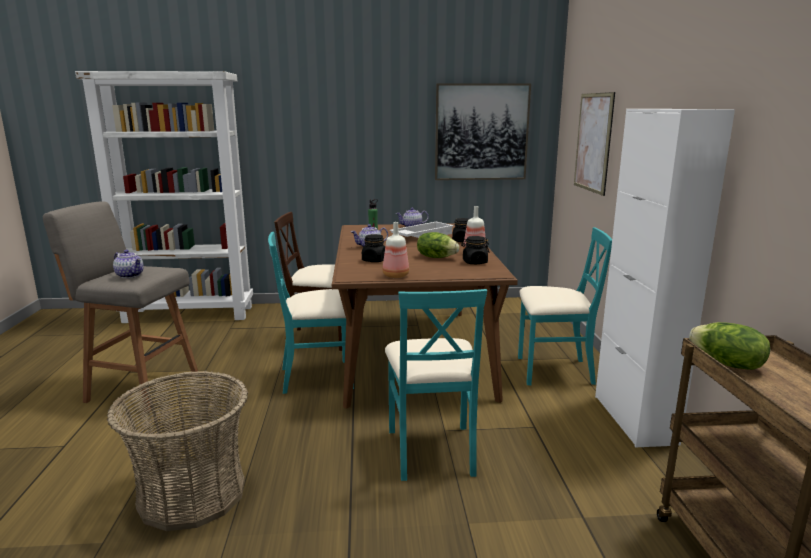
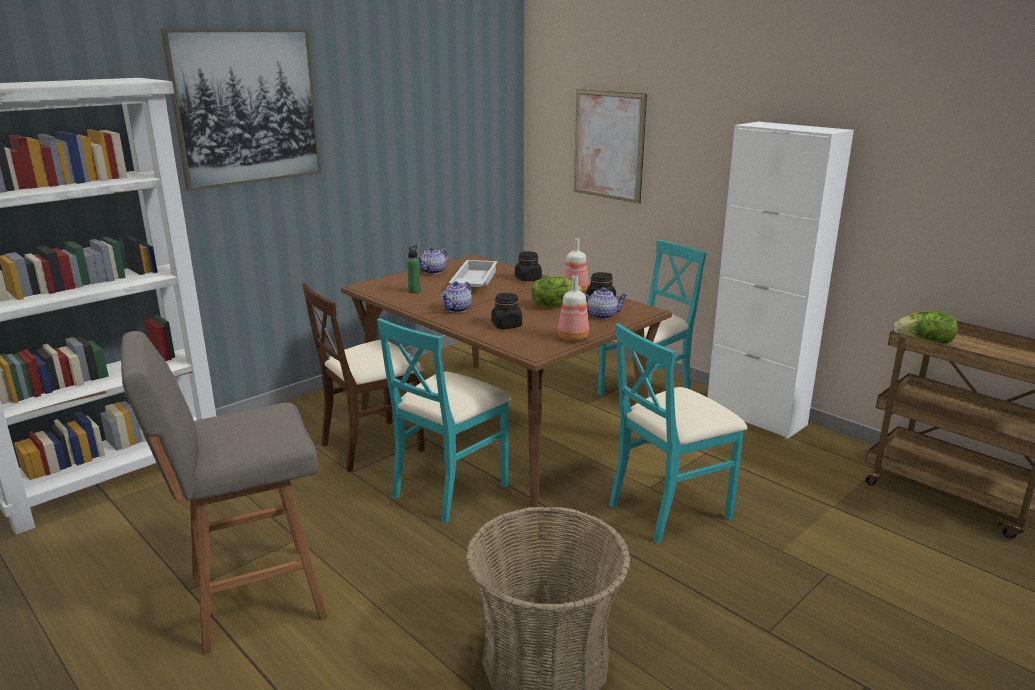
camera: 40 degrees left, 5 degrees up
teapot [113,250,144,278] -> teapot moved to [584,287,628,320]
turquoise chair [385,289,487,481] -> turquoise chair turned 105 degrees clockwise [609,323,747,544]
picture [435,83,531,180] -> picture moved to [161,29,321,191]

